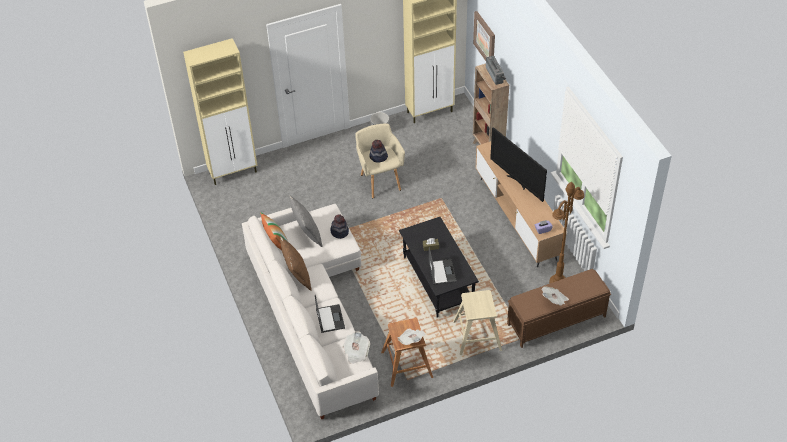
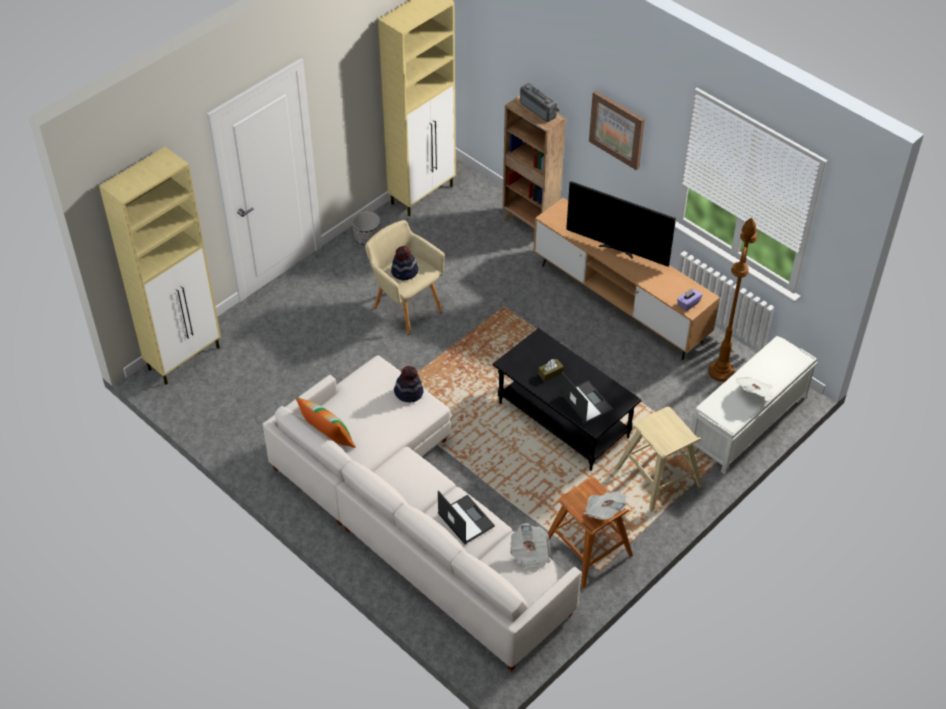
camera: 25 degrees left, 0 degrees up
brown pillow [279,236,312,291] -> none
grey pillow [289,195,323,247] -> none
picture [473,11,495,61] -> picture moved to [589,91,645,170]
brown bench [507,269,611,348] -> white bench [691,336,818,474]

